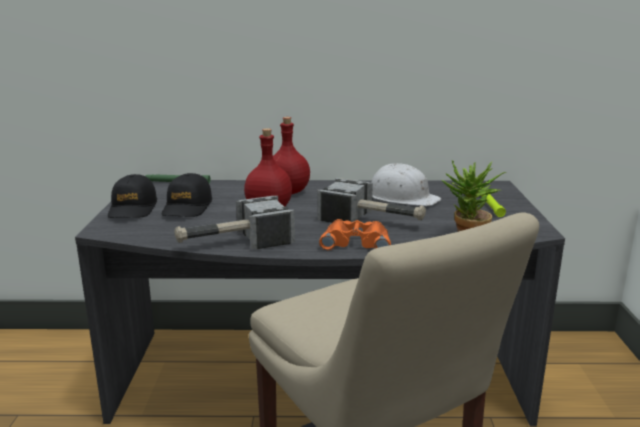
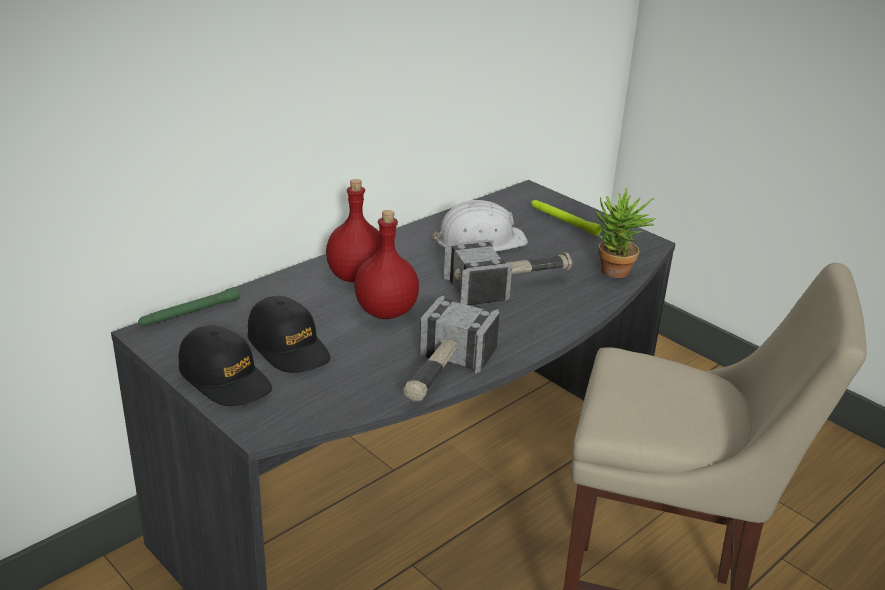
camera: 45 degrees left, 10 degrees up
orange binoculars [319,219,391,250] -> none

